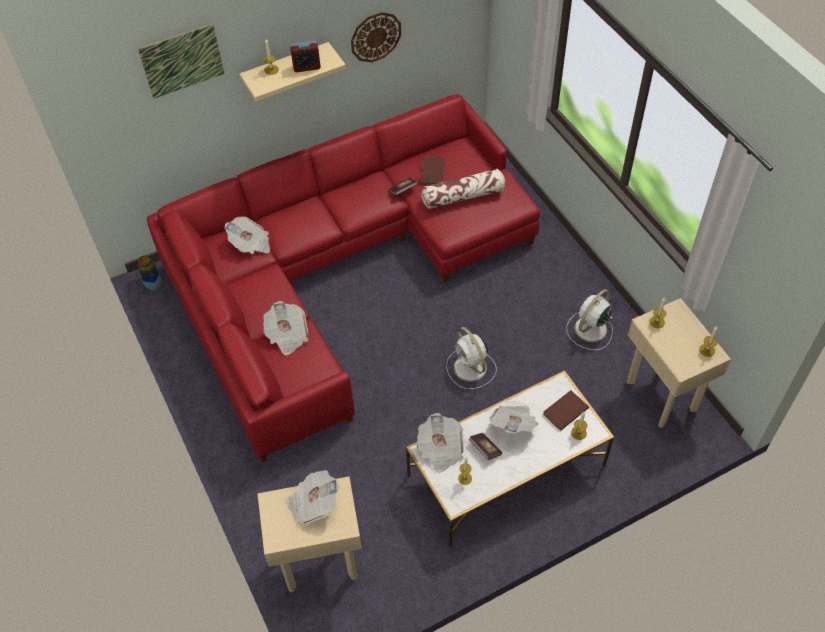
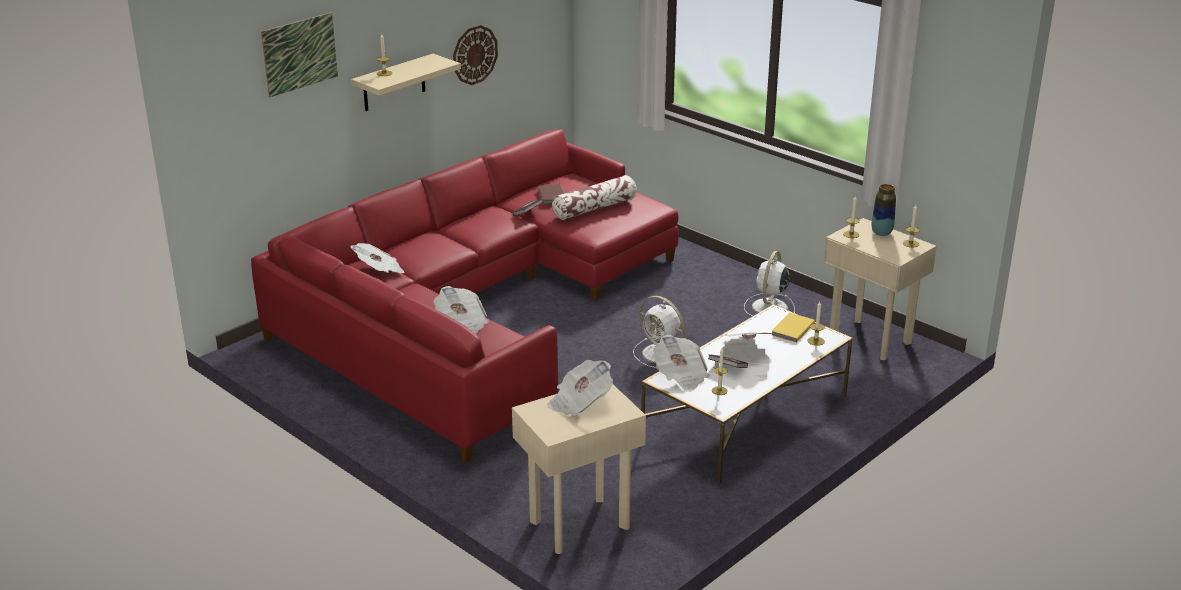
camera: 20 degrees left, 25 degrees down
vase [138,255,162,290] -> vase moved to [871,184,896,236]
alarm clock [290,40,321,72] -> none
brown book [543,390,589,431] -> yellow book [772,313,815,343]

